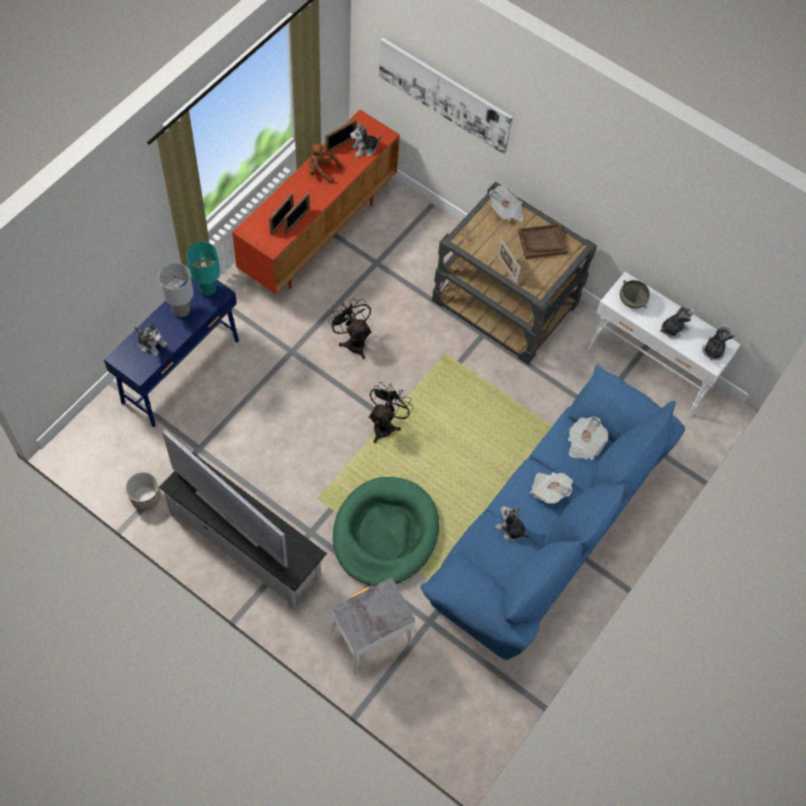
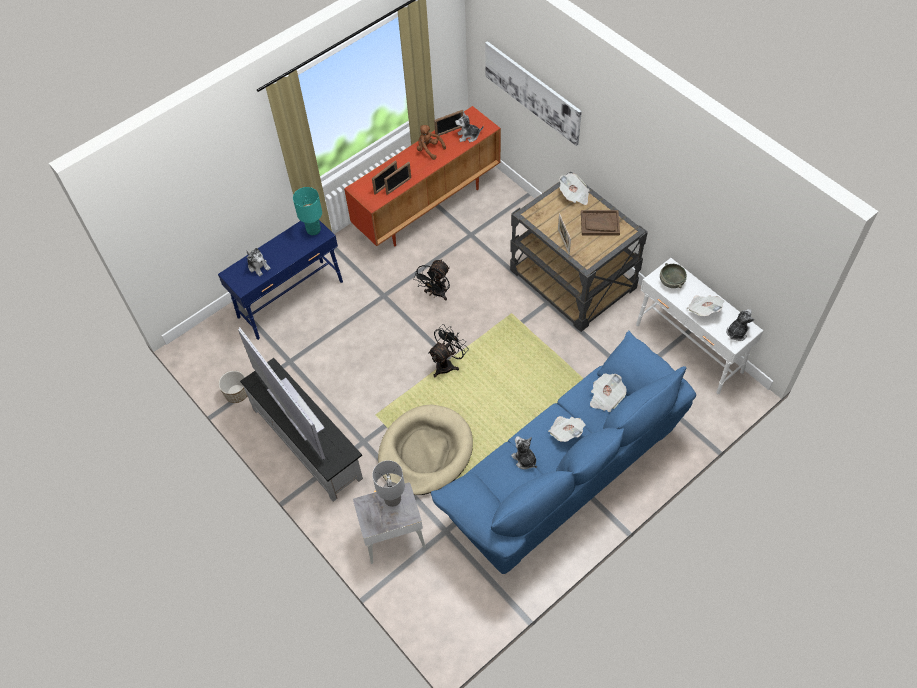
camera: 20 degrees right, 5 degrees down
grey table lamp [159,263,194,317] -> grey table lamp moved to [372,460,405,507]
black fan [328,298,372,359] -> black fan turned 135 degrees counterclockwise [413,259,450,301]
green dog bed [333,477,439,586] -> beige dog bed [378,404,473,495]
plush toy [660,306,694,339] -> newspaper [686,295,725,316]

